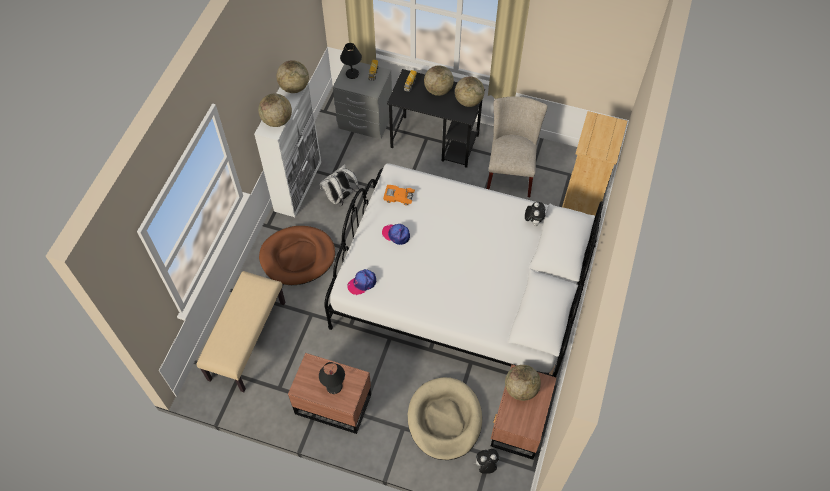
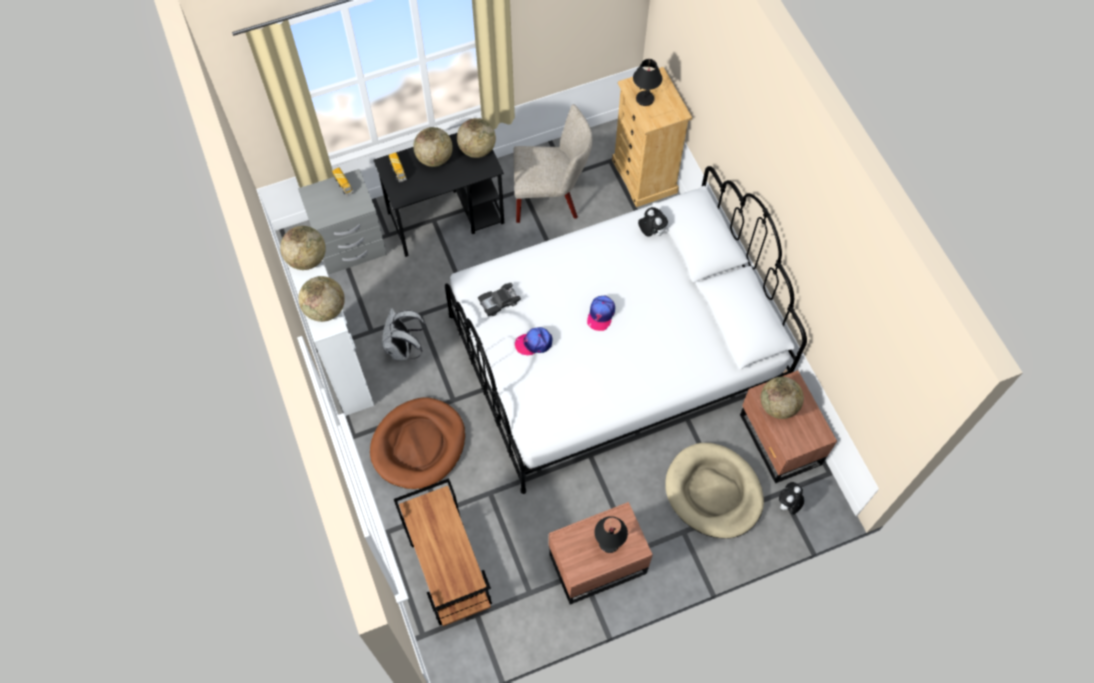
camera: 40 degrees left, 5 degrees up
beige bench [196,271,285,392] -> brown cart [394,478,492,626]
black table lamp [340,43,362,79] -> black table lamp moved to [633,59,662,106]
cap [347,269,376,295] -> cap moved to [587,296,615,331]
orange toy car [383,185,415,206] -> black toy car [478,283,521,316]
beige chair [487,96,548,197] -> beige chair turned 120 degrees clockwise [513,104,592,223]

